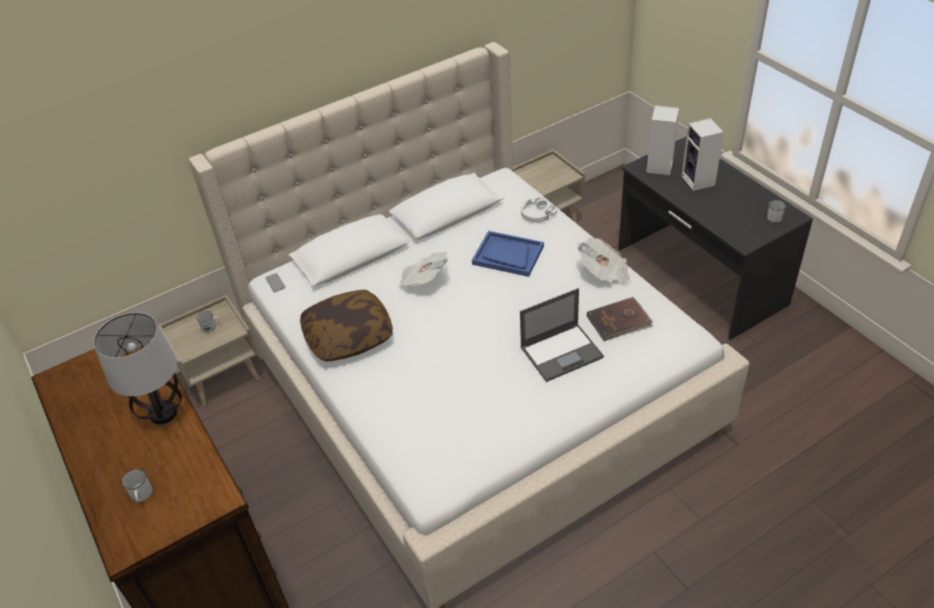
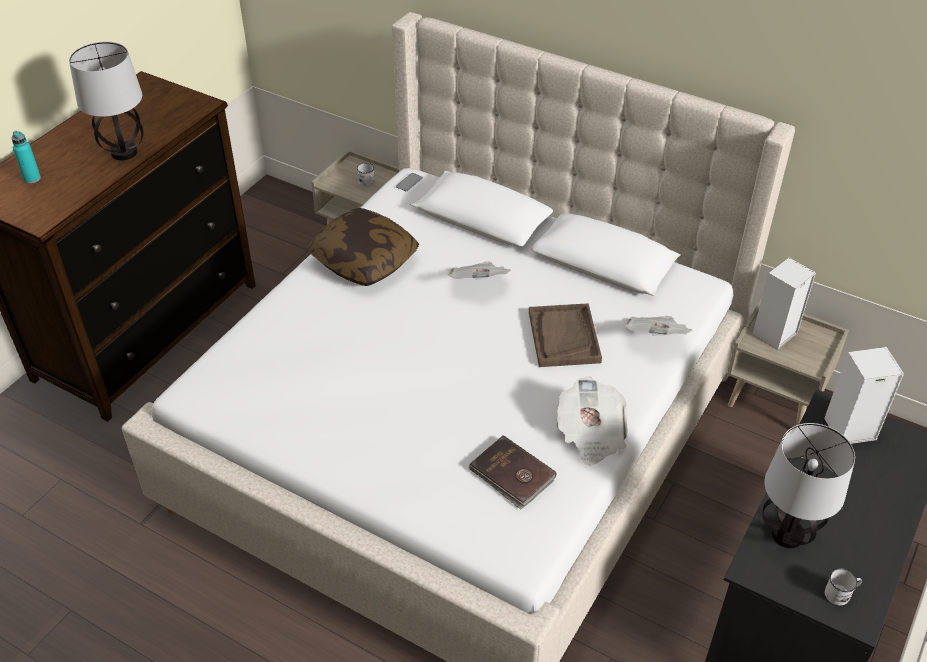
camera: 60 degrees right, 0 degrees up
white mug [121,469,152,502] -> turquoise bottle [12,131,41,183]
blue tray [472,231,544,277] -> brown tray [529,303,602,367]
laptop [520,288,604,382] -> none
white headphones [521,197,557,223] -> newspaper [624,316,692,336]
speaker [681,118,724,191] -> speaker moved to [753,257,816,350]
none -> table lamp [763,423,855,548]

